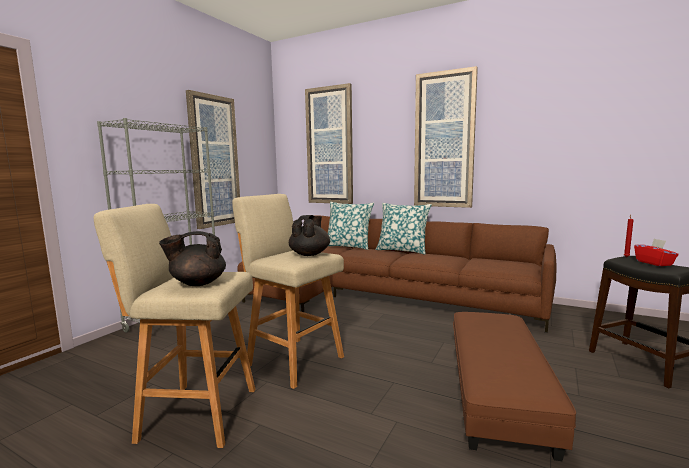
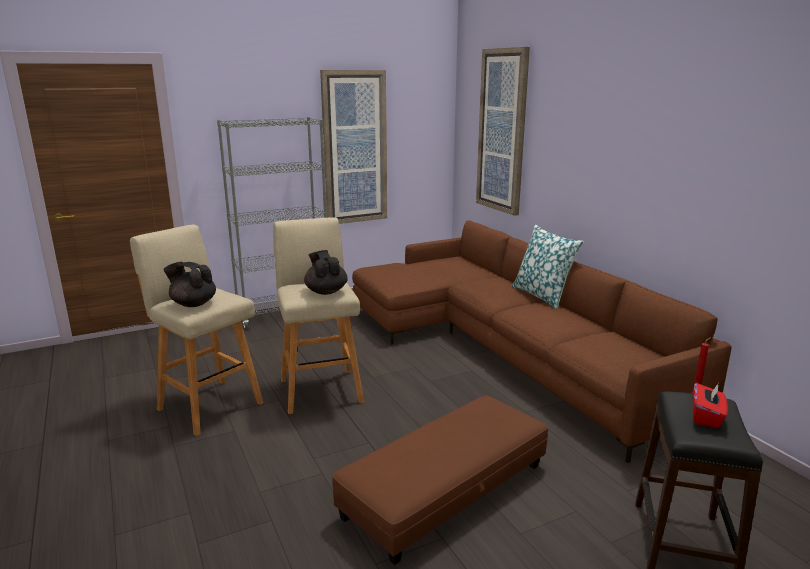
camera: 35 degrees right, 10 degrees up
black teapot [289,215,330,256] -> black teapot turned 75 degrees counterclockwise [304,250,348,295]
pillow [328,202,374,250] -> none
picture [414,66,478,208] -> none

